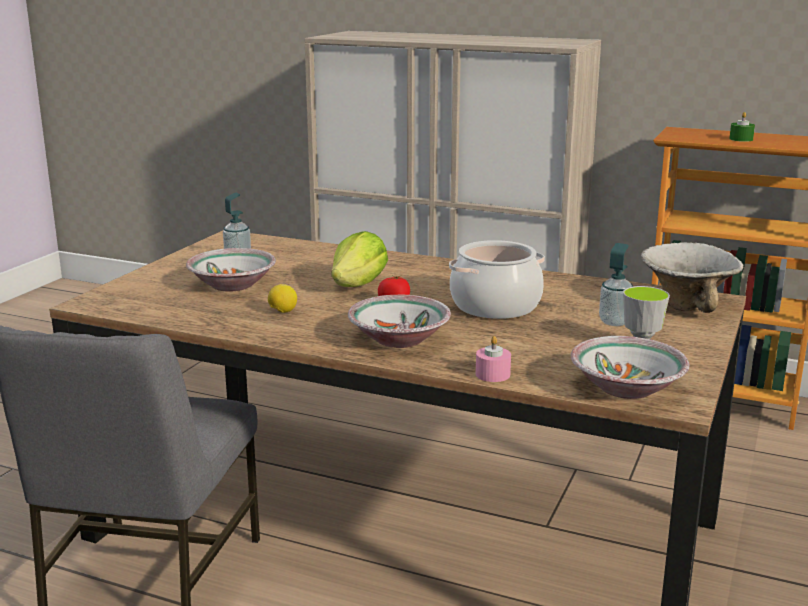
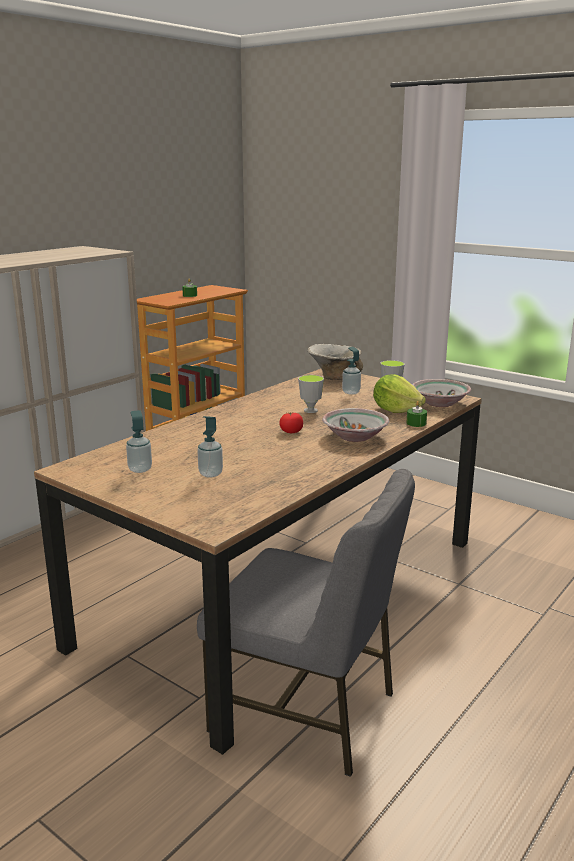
camera: 75 degrees left, 0 degrees up
bowl [186,248,276,292] -> soap dispenser [197,416,223,478]
lemon [268,284,297,313] -> none
lettuce [331,231,388,287] -> lettuce moved to [373,374,426,413]
cooking pot [449,240,545,319] -> cup [298,375,324,413]
pink candle [476,336,511,382] -> green candle [407,401,427,427]

